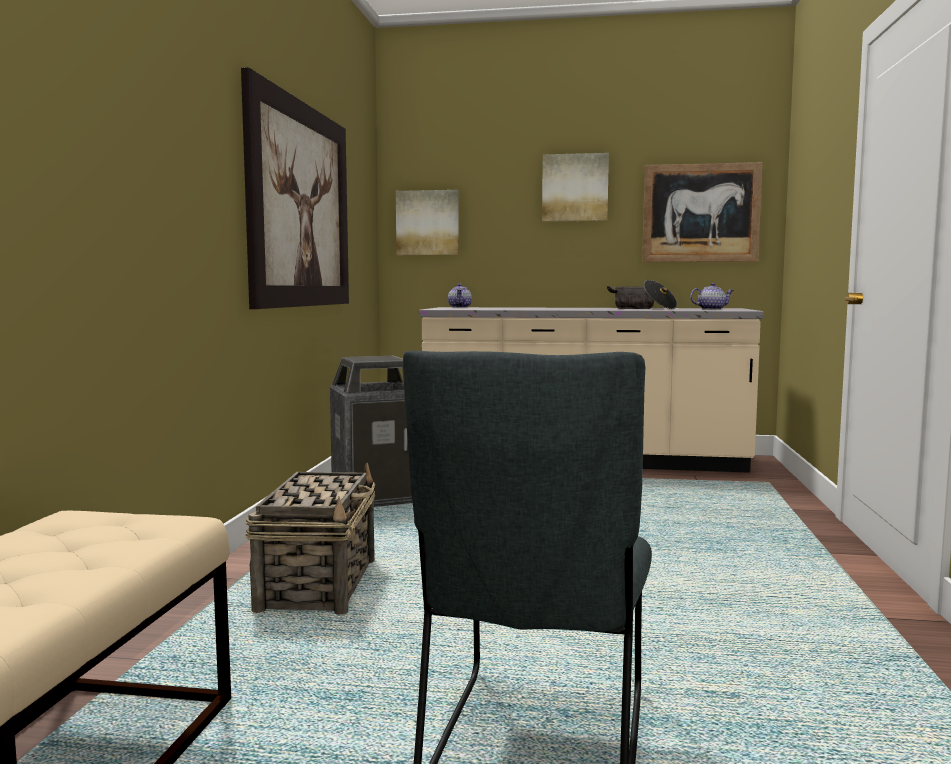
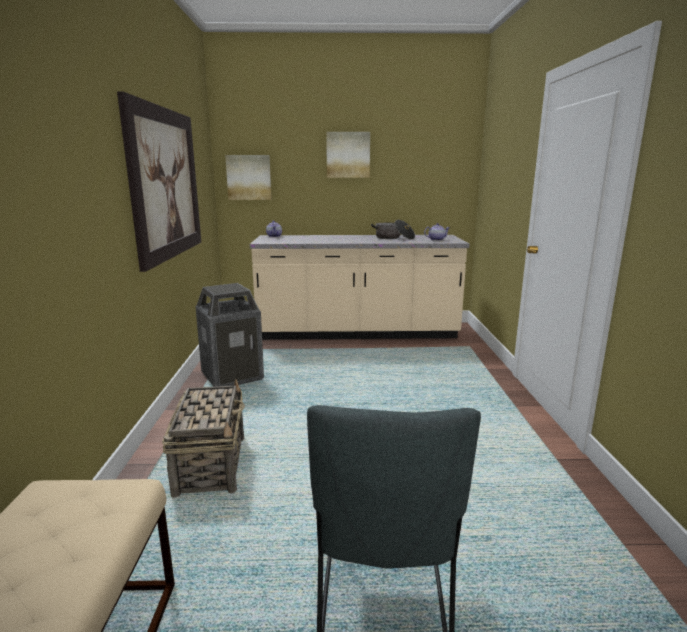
camera: 10 degrees left, 10 degrees up
picture [642,162,763,262] -> none

